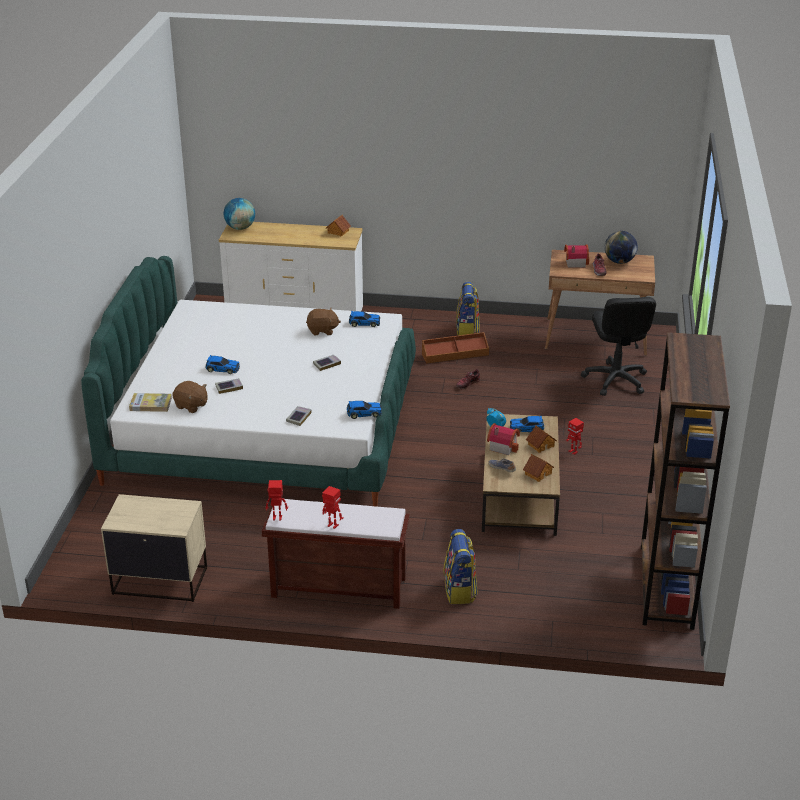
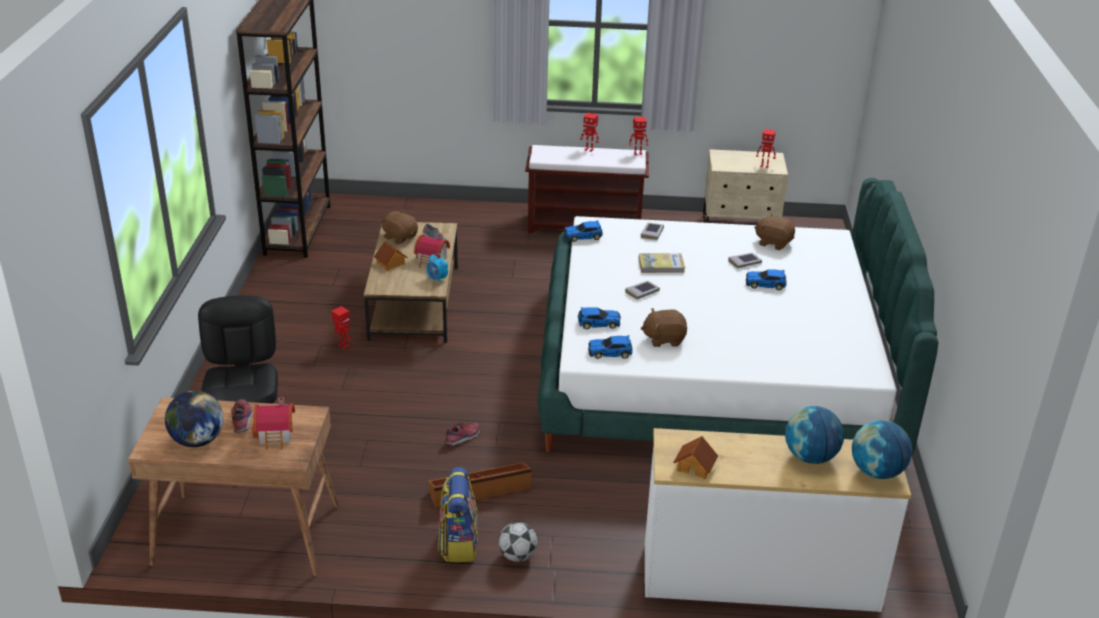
camera: 175 degrees right, 0 degrees up
book [129,393,172,412] -> book moved to [638,253,685,273]
backpack [443,529,477,604] -> none
toy car [510,415,544,432] -> toy car moved to [578,307,621,329]
toy house [523,454,554,482] -> brown plush toy [381,210,418,244]
none -> football [499,522,537,562]
none -> toy robot [756,129,776,168]
none -> globe [785,406,844,464]

